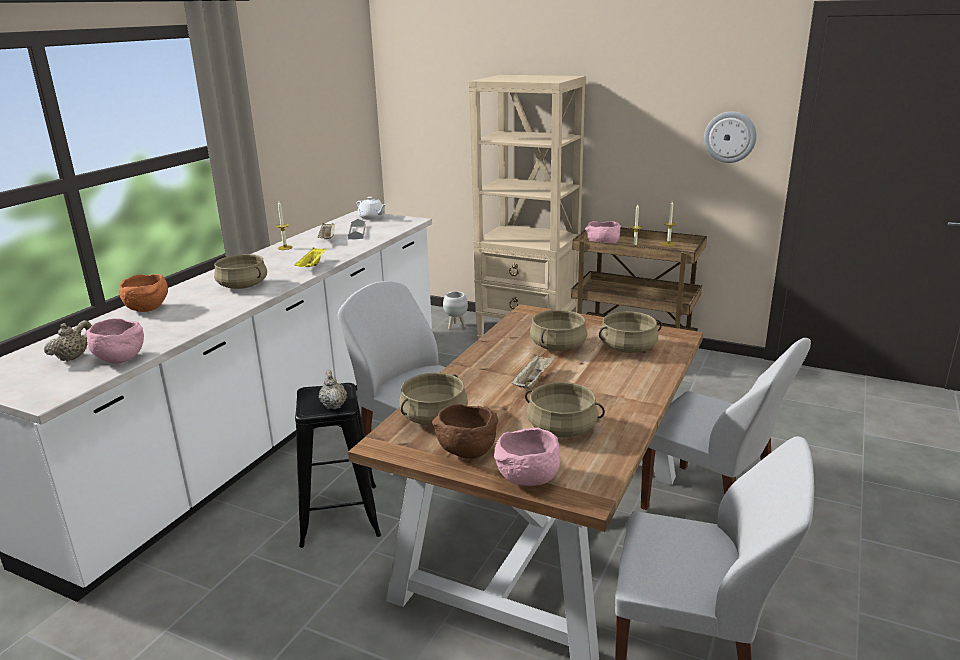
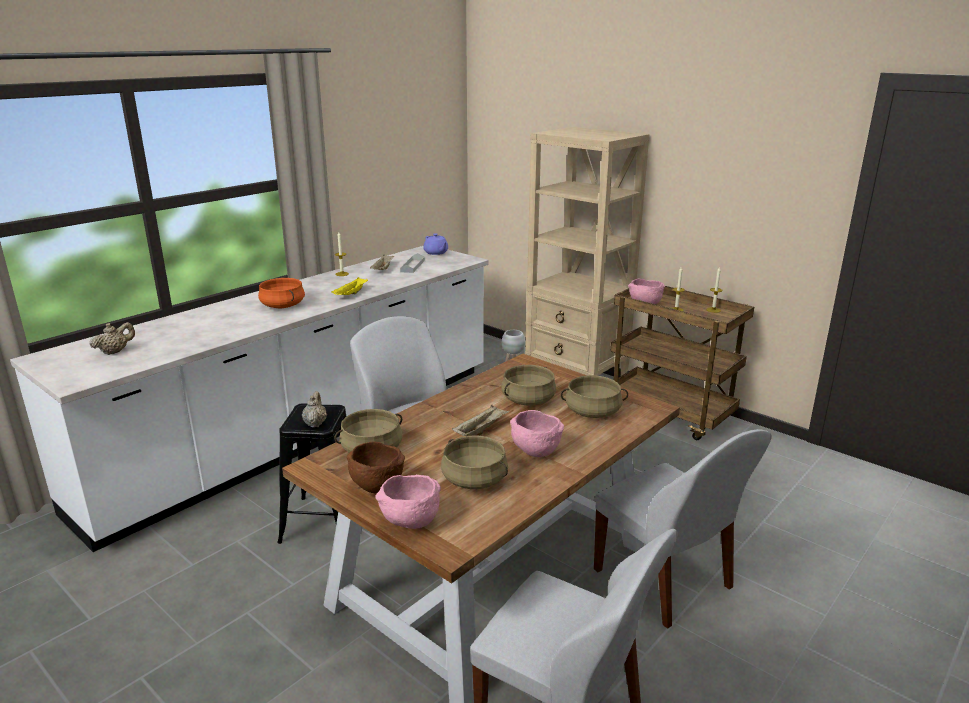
camera: 15 degrees right, 0 degrees up
pink bowl [85,318,144,364] -> pink bowl moved to [510,410,564,457]
orange bowl [119,274,168,312] -> none
beige cooking pot [214,254,267,289] -> orange cooking pot [258,278,305,308]
white teapot [357,197,386,220] -> purple teapot [423,233,448,255]
wall clock [704,112,757,163] -> none

